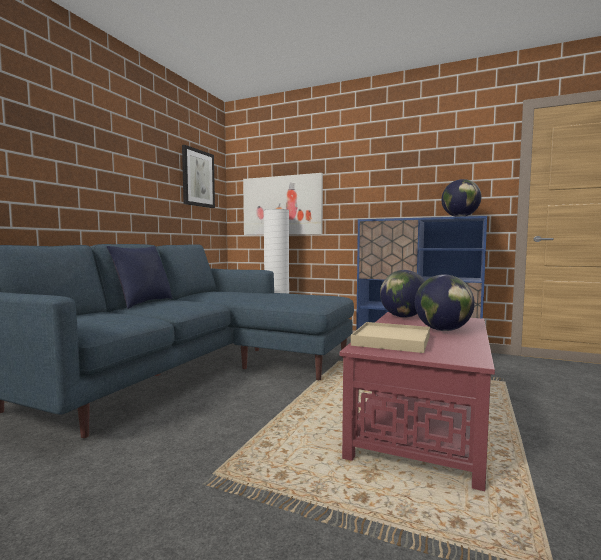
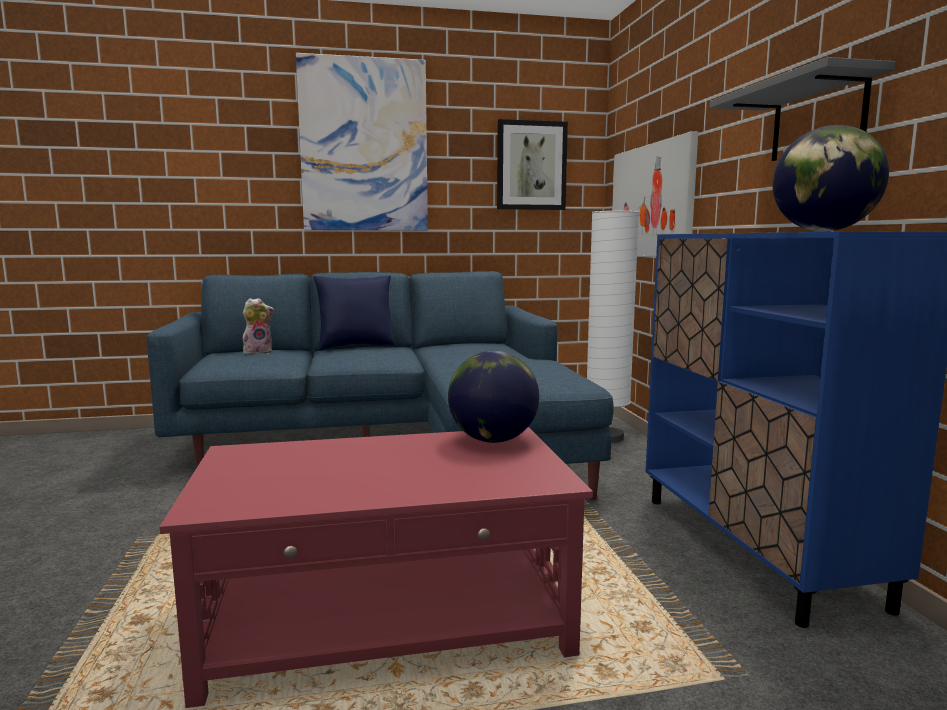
camera: 55 degrees right, 5 degrees up
beige tray [351,322,430,353] -> none
globe [415,274,475,331] -> none
none -> plush toy [243,298,274,355]
none -> picture [296,53,428,230]
none -> grey shelf [710,57,895,161]

